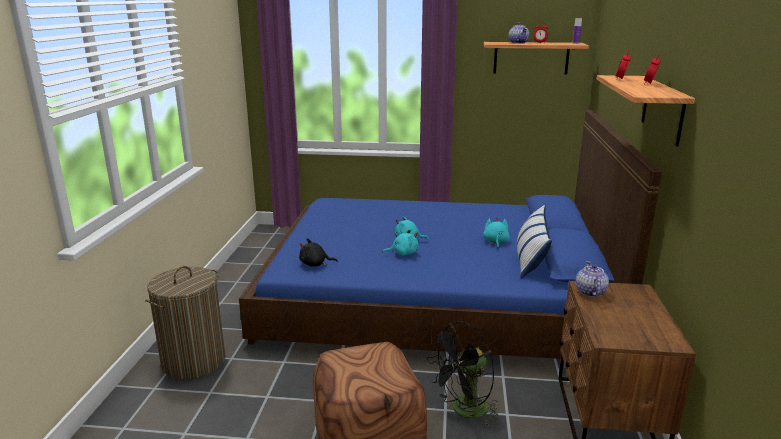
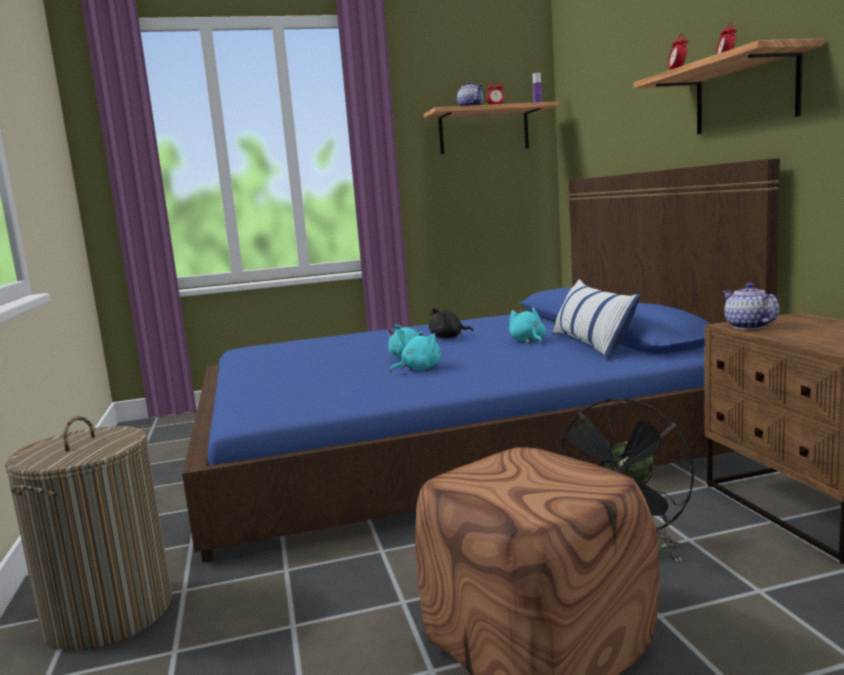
camera: 20 degrees left, 10 degrees down
black plush toy [299,238,338,266] -> black plush toy moved to [429,308,473,338]

